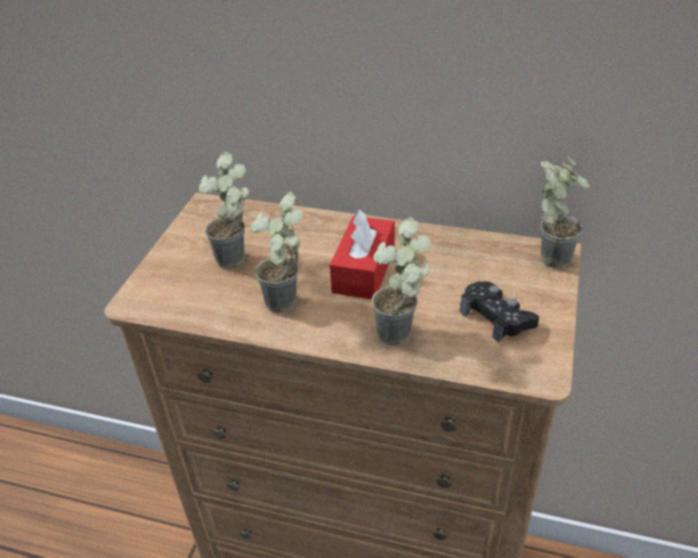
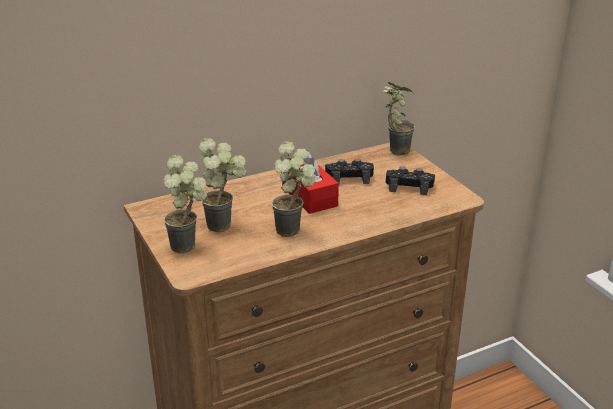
camera: 45 degrees left, 10 degrees down
potted plant [372,217,431,345] -> potted plant moved to [163,155,207,253]
none -> black game controller [325,159,374,184]

